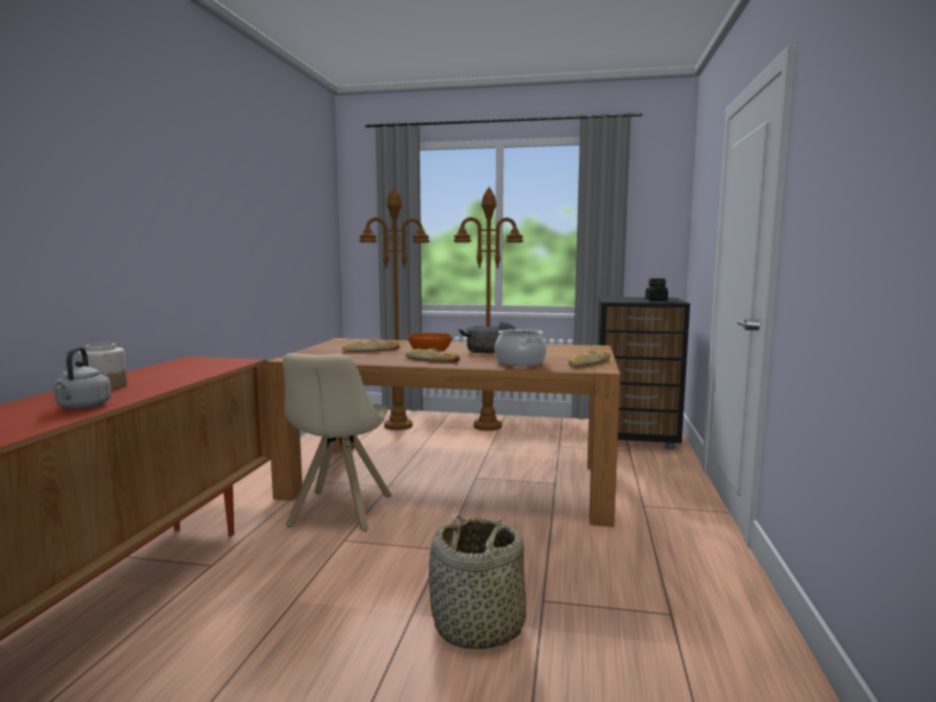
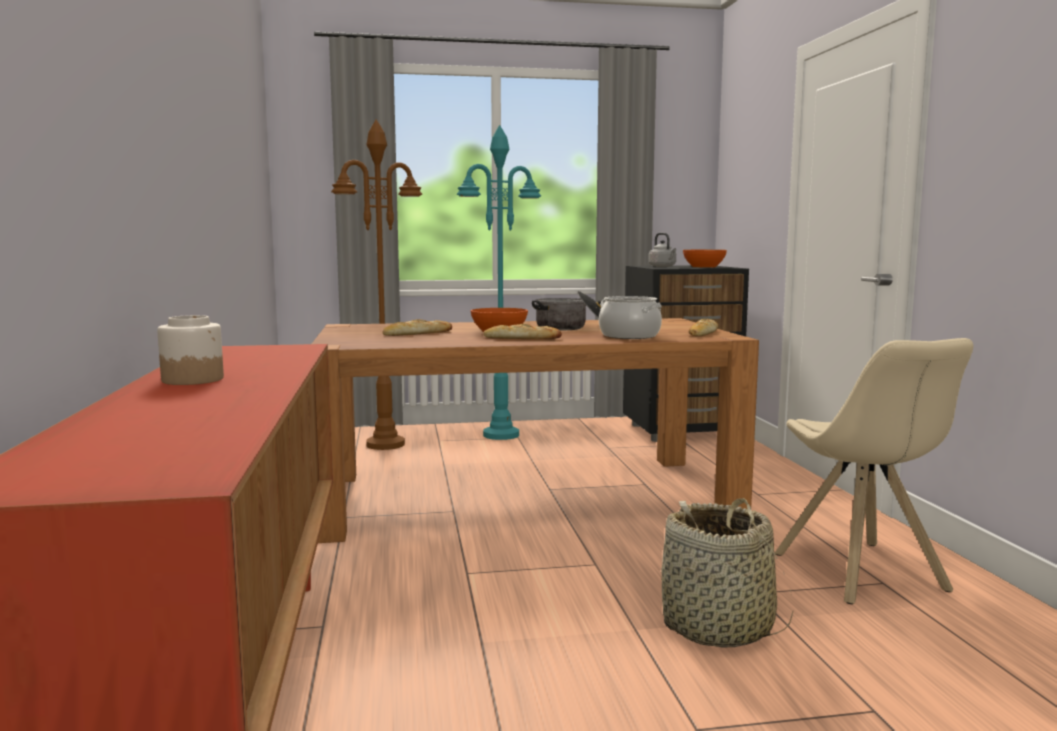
camera: 20 degrees left, 0 degrees up
grey kettle [54,347,112,409] -> grey kettle moved to [649,233,676,267]
beige chair [283,353,392,531] -> beige chair moved to [775,338,973,604]
brown floor lamp [453,187,524,431] -> turquoise floor lamp [457,125,541,440]
black jar [645,278,668,301] -> orange bowl [683,250,727,268]

